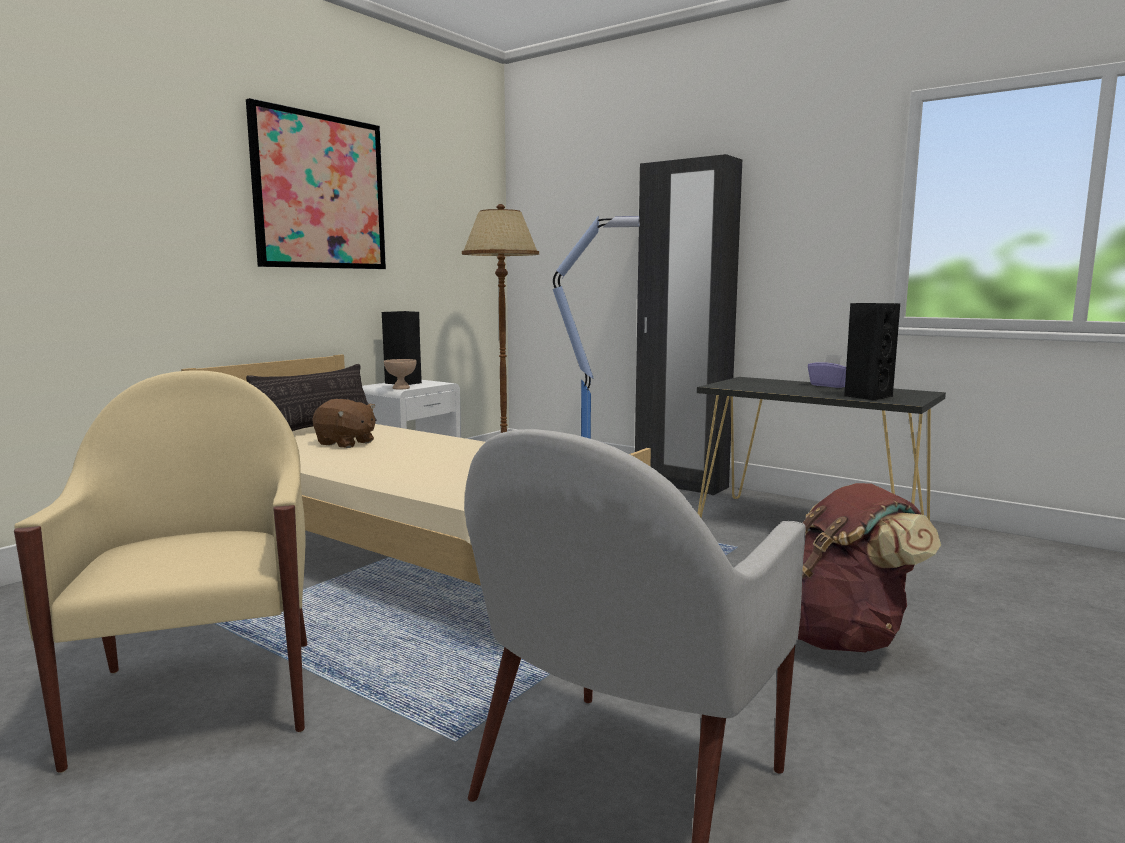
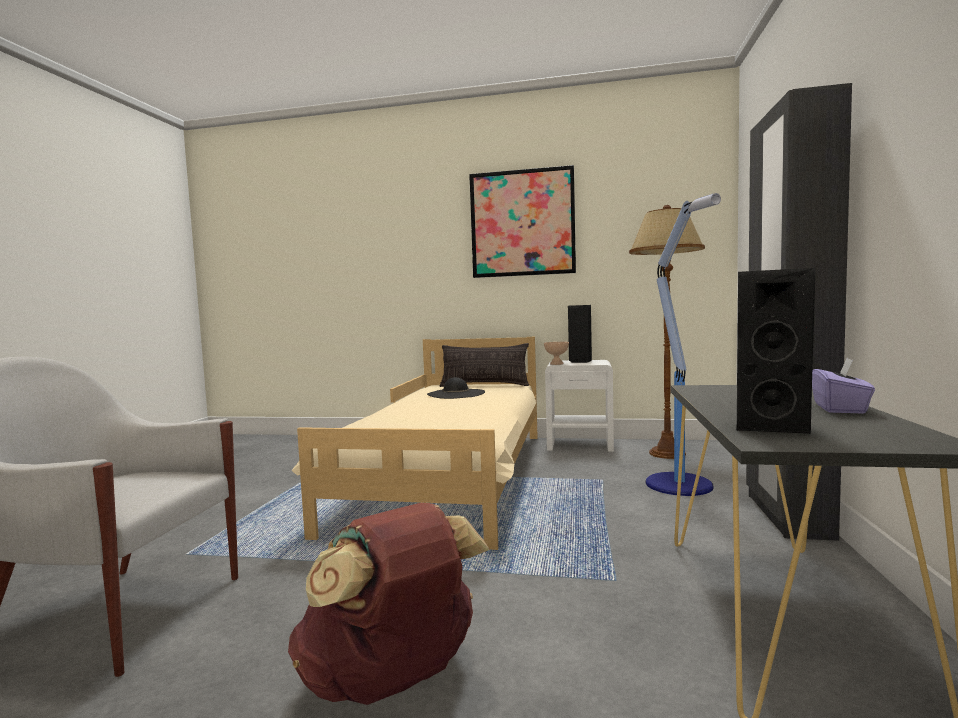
camera: 65 degrees right, 5 degrees down
beige armchair [14,370,307,773] -> none
brown plush toy [312,399,375,448] -> black hat [427,377,485,399]

